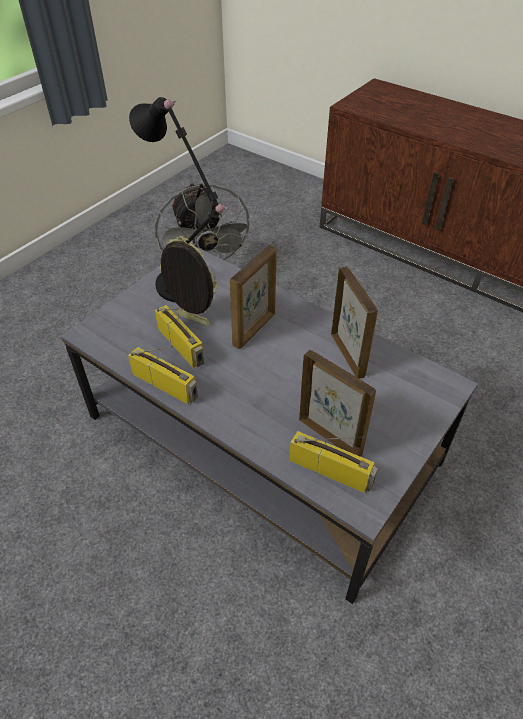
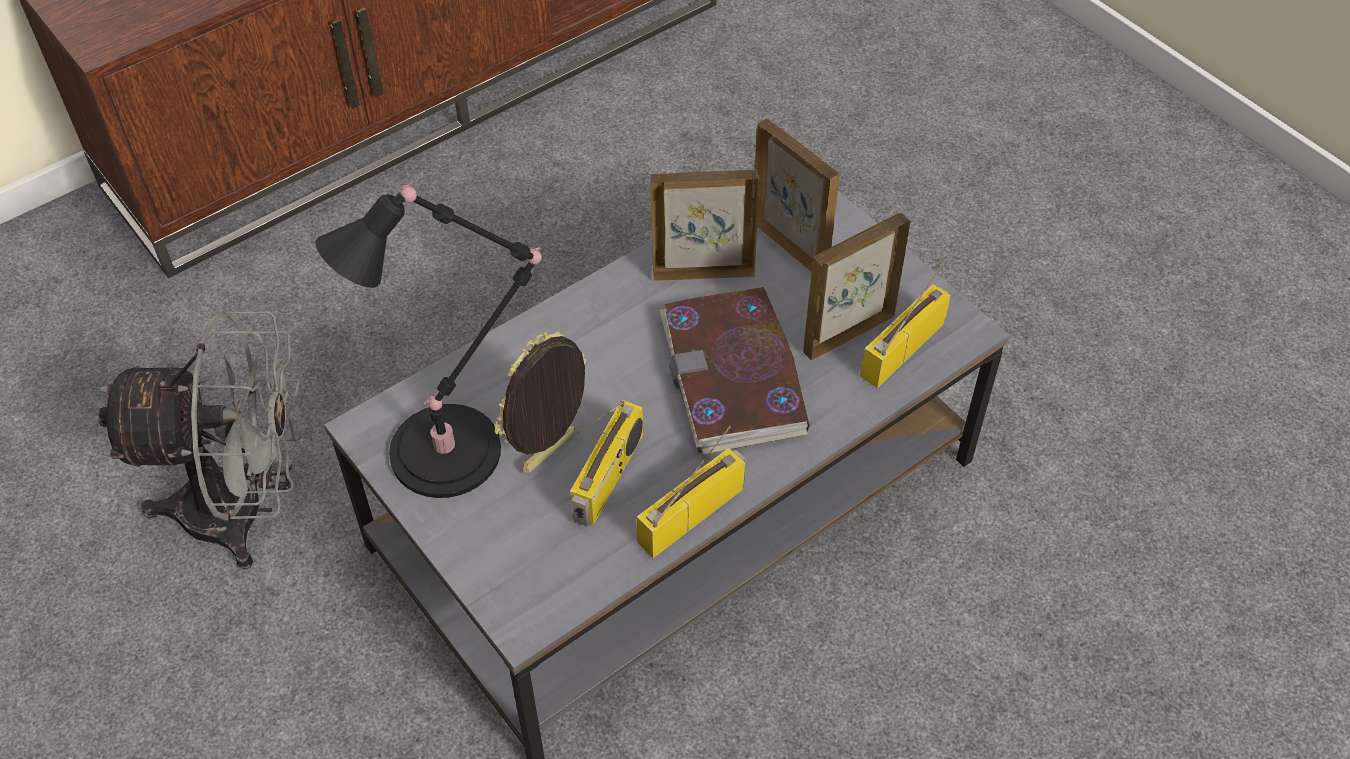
camera: 75 degrees left, 5 degrees up
radio [155,305,204,368] -> radio turned 135 degrees clockwise [570,400,643,526]
picture frame [230,245,276,349] -> picture frame moved to [755,119,840,272]
none -> book [659,287,810,454]

